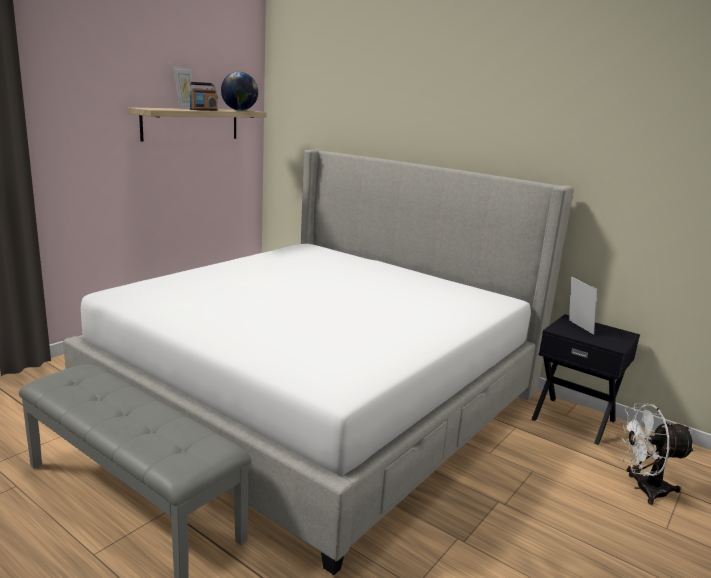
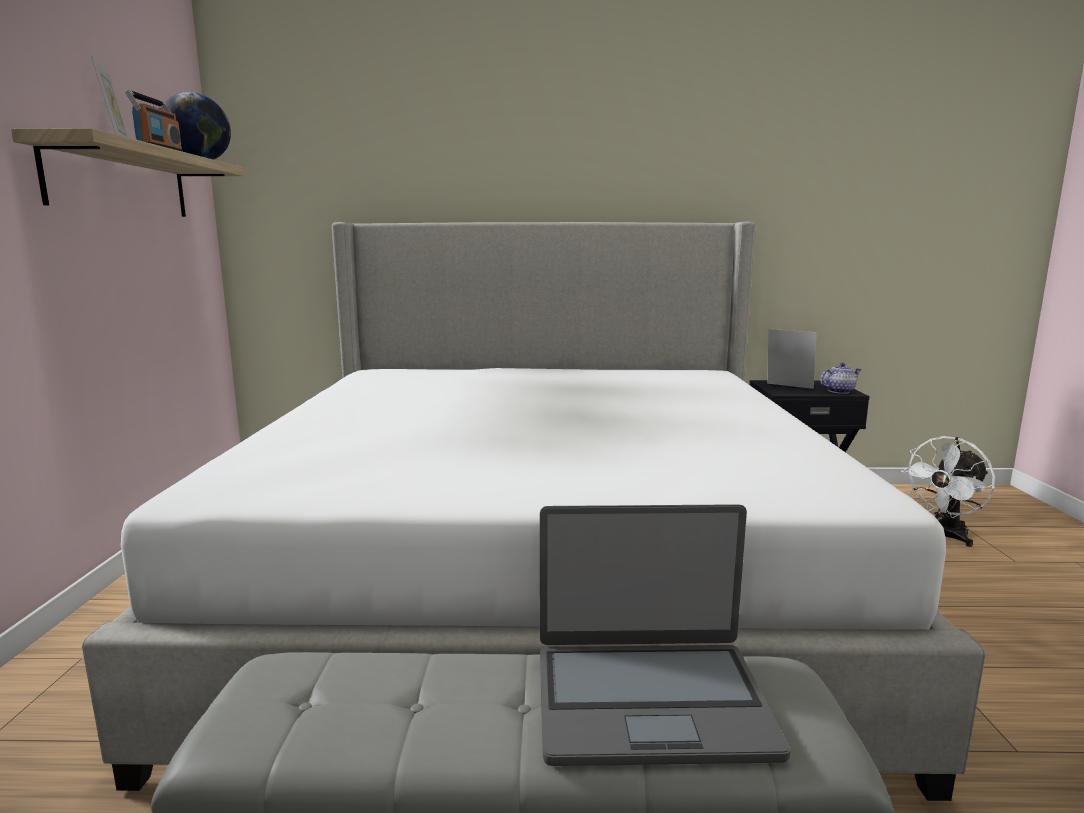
camera: 35 degrees left, 5 degrees down
none -> laptop [540,504,791,766]
none -> teapot [820,363,861,394]

